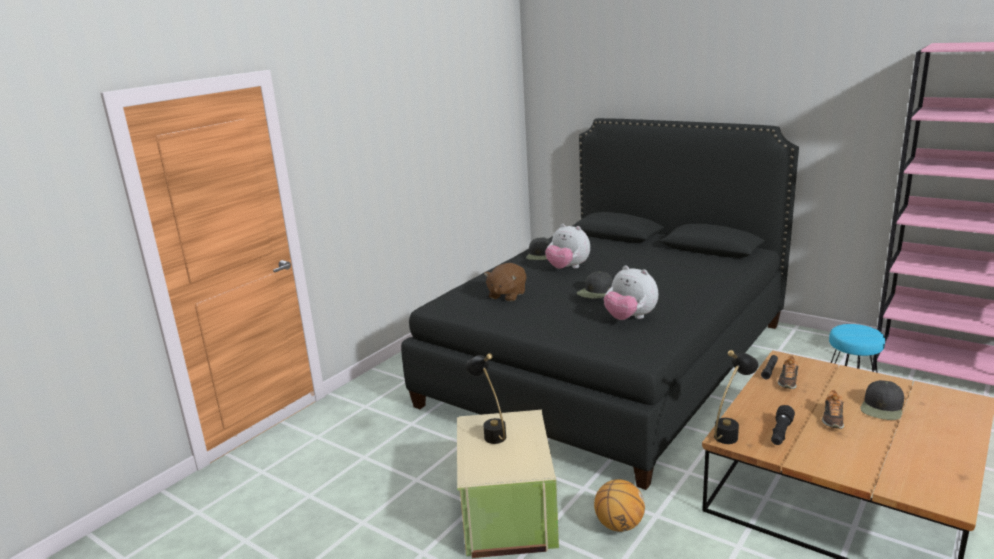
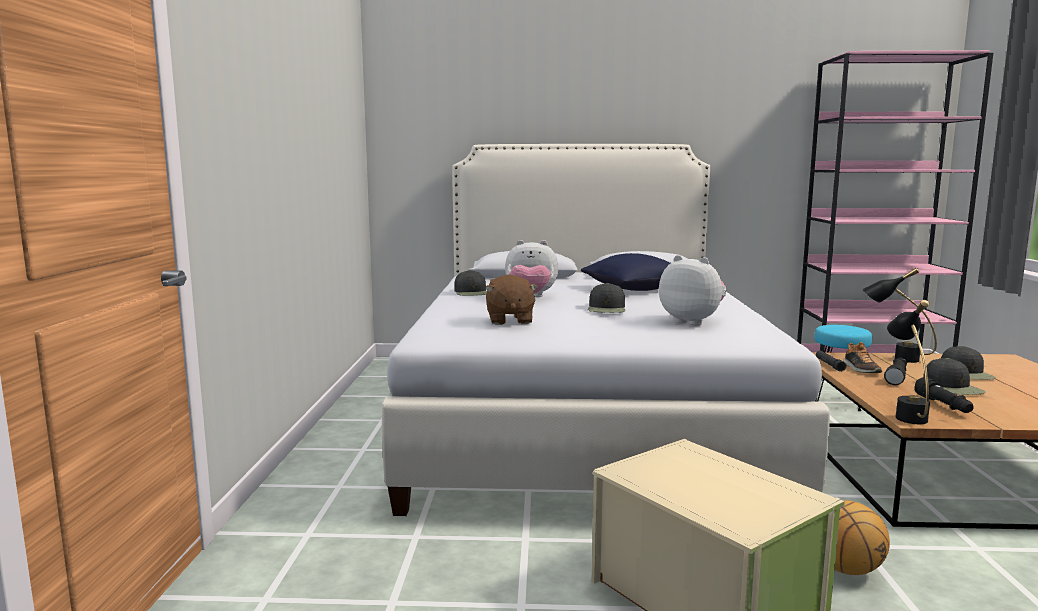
camera: 35 degrees left, 10 degrees down
black bed [401,118,799,490] -> white bed [382,144,830,516]
black table lamp [466,353,506,444] -> black table lamp moved to [862,268,937,363]
plush toy [604,265,658,320] -> plush toy turned 150 degrees counterclockwise [659,255,727,326]
shoe [822,390,844,429] -> black cap [923,358,986,395]
none -> blue pillow [581,253,671,291]
none -> black flashlight [884,358,907,385]

